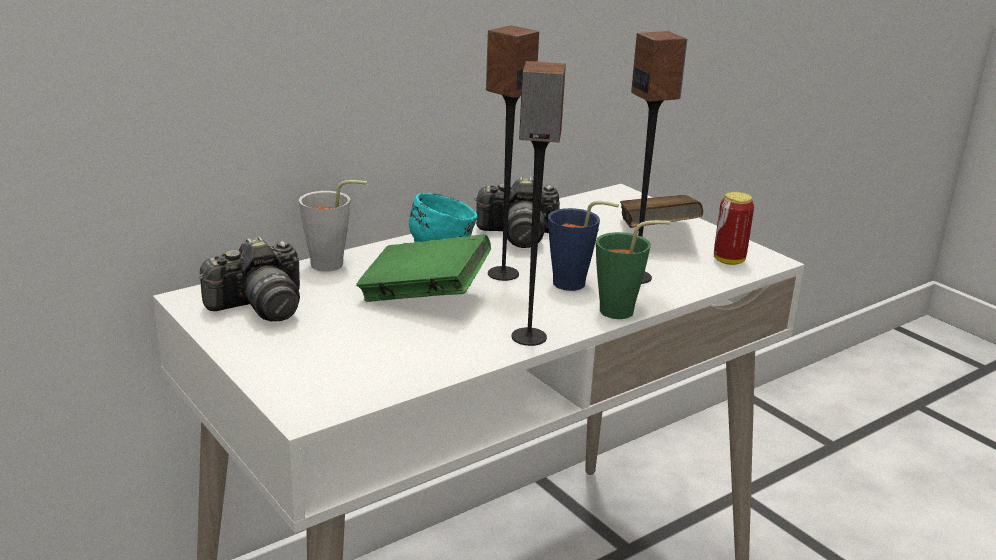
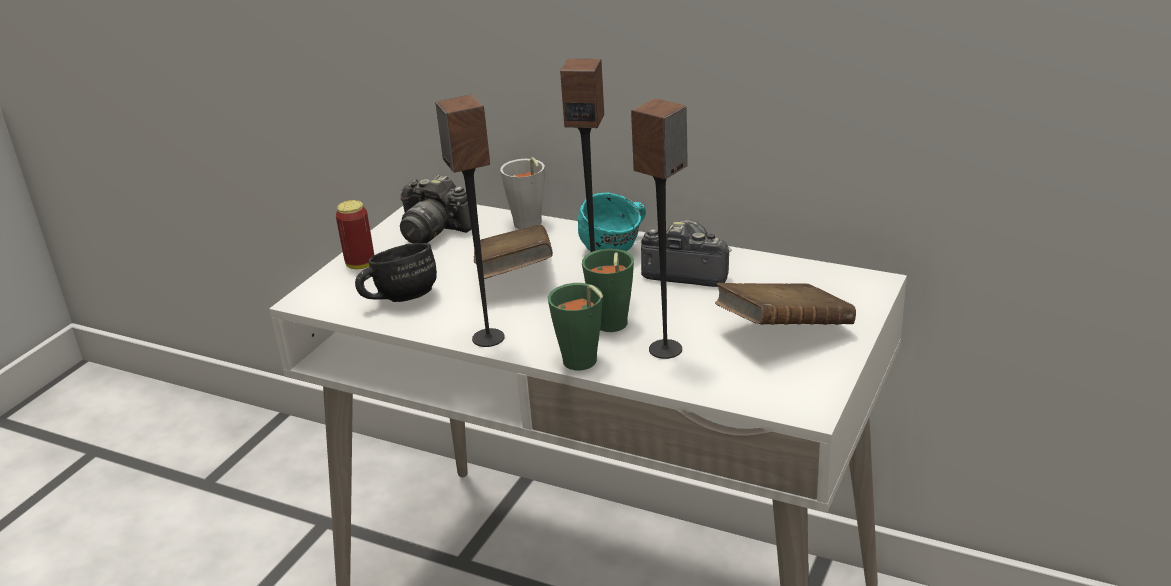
camera: 65 degrees right, 5 degrees up
green book [356,234,491,302] -> brown book [474,225,553,279]
camera [474,176,560,248] -> camera turned 135 degrees clockwise [641,219,732,287]
blue cup [548,201,619,291] -> green cup [582,248,634,332]
can [714,192,754,265] -> can moved to [336,200,374,269]
none -> black mug [355,243,437,302]

